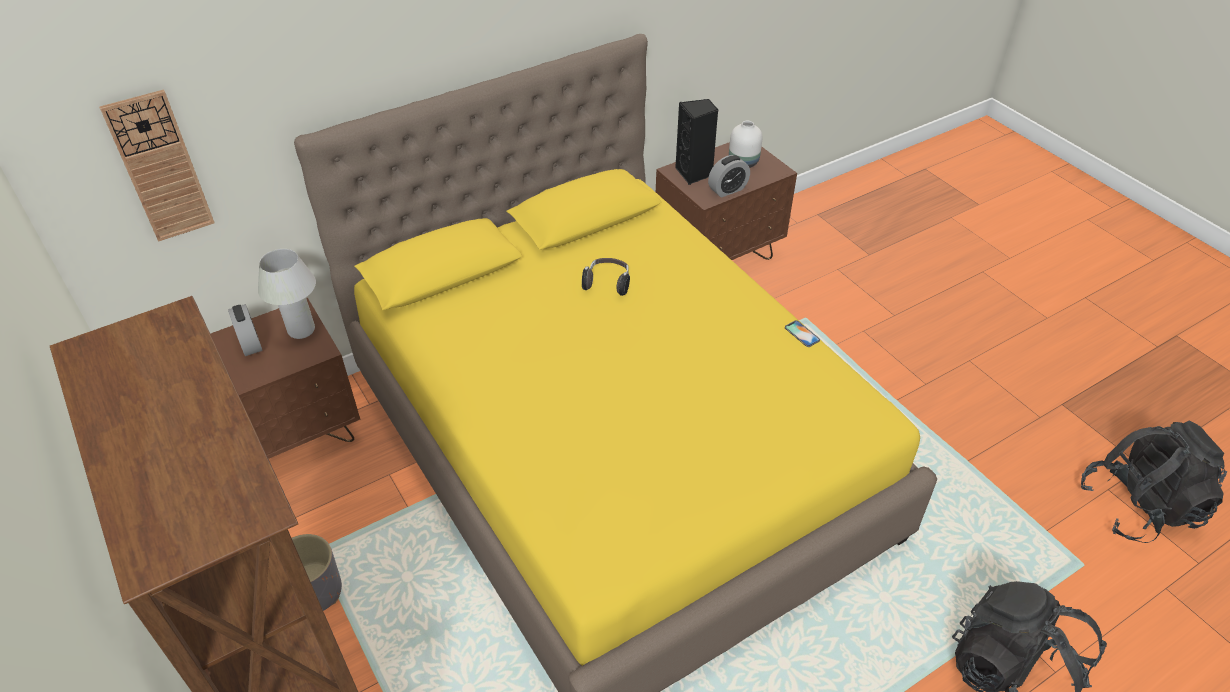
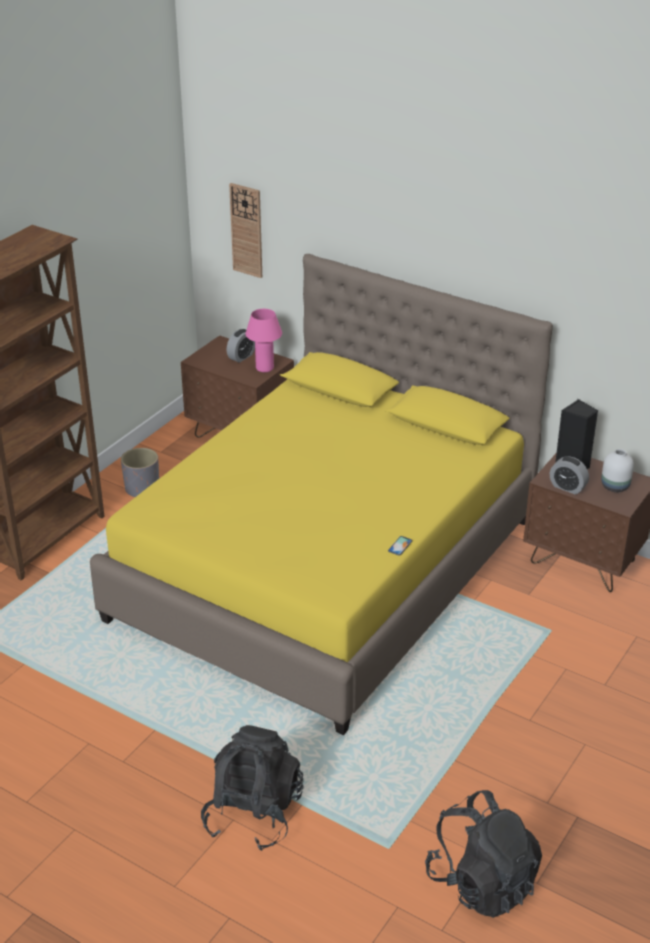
camera: 65 degrees right, 10 degrees down
white table lamp [258,249,316,339] -> pink table lamp [246,309,282,372]
headphones [582,258,630,296] -> none

